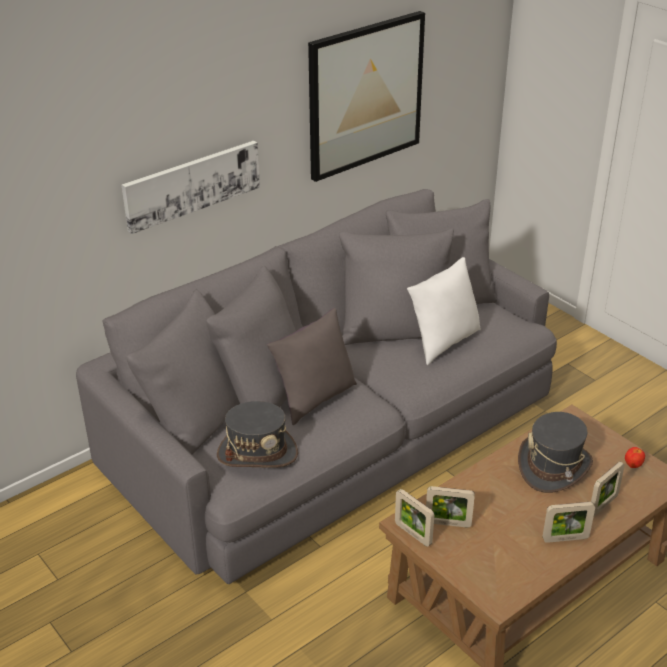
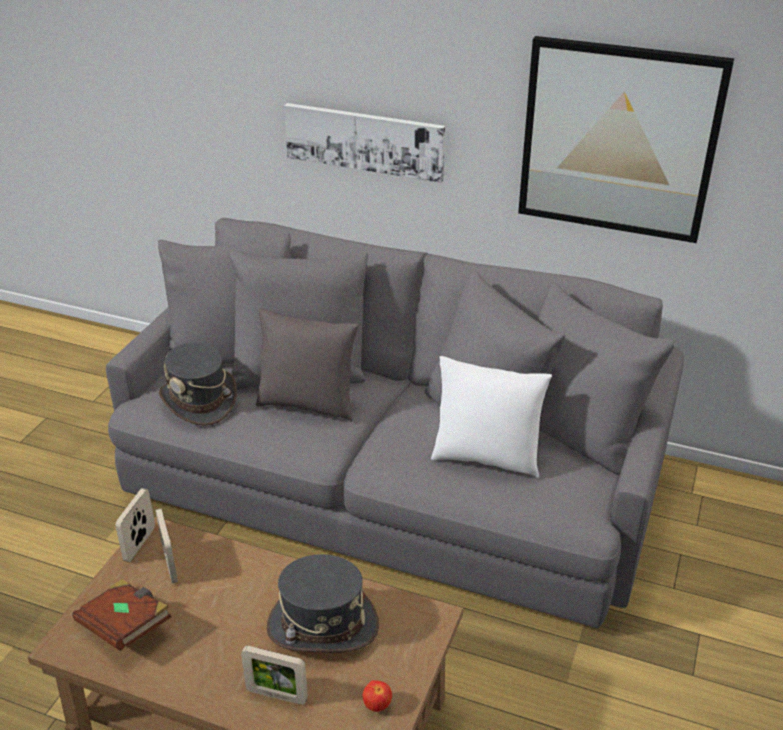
camera: 60 degrees right, 0 degrees up
picture frame [543,502,595,543] -> none
none -> brown book [72,579,171,651]

